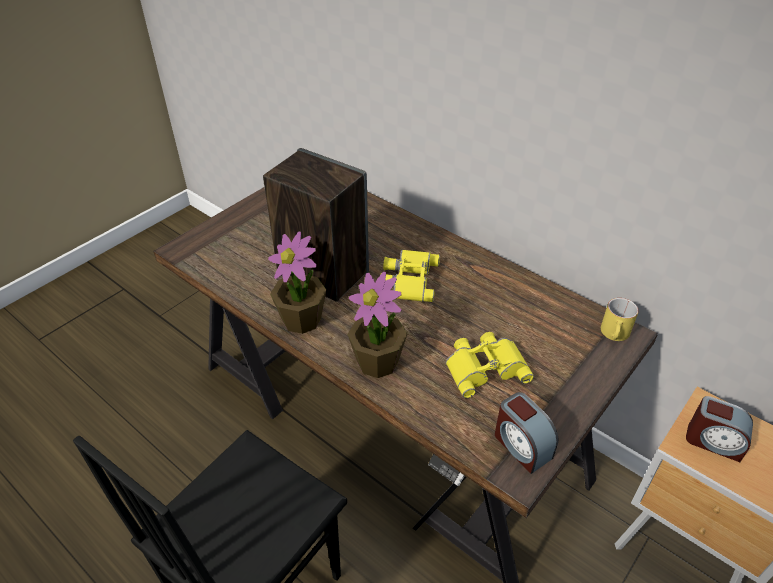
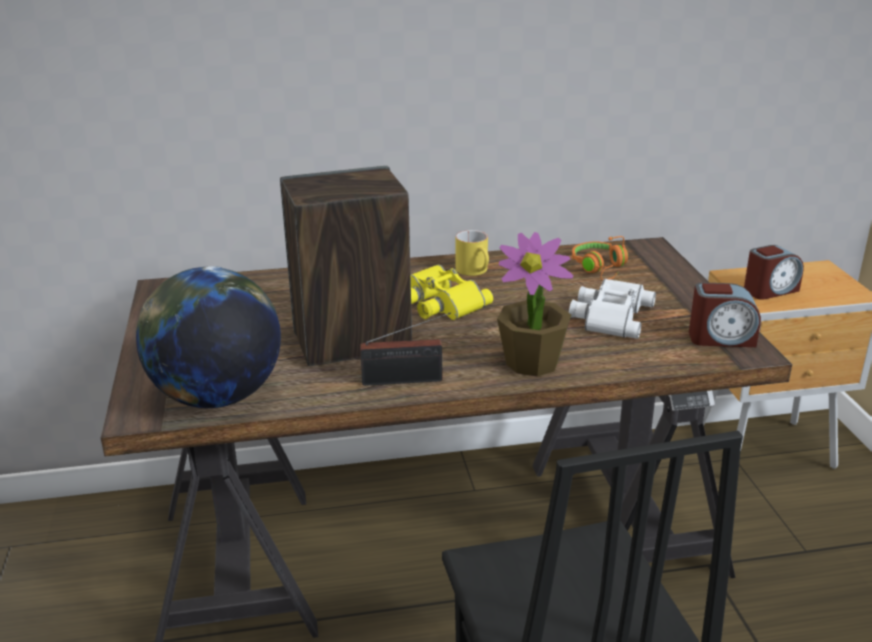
camera: 50 degrees left, 15 degrees down
potted plant [268,232,326,334] -> radio [360,312,451,386]
yellow binoculars [446,332,534,398] -> white binoculars [569,278,656,339]
yellow mug [601,298,639,341] -> yellow mug moved to [456,230,489,276]
none -> globe [136,266,281,408]
none -> orange headphones [572,236,628,280]

